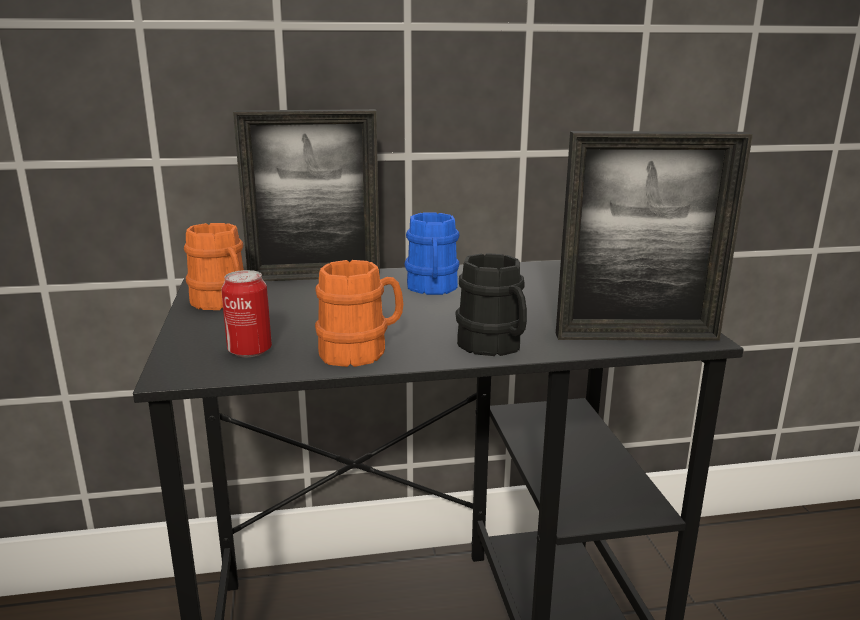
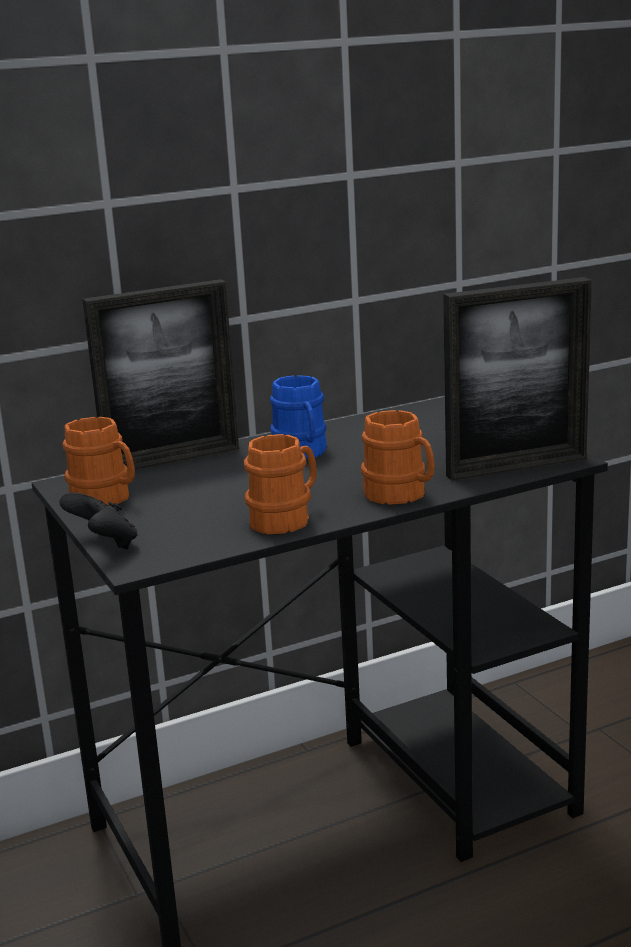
camera: 15 degrees left, 0 degrees up
can [221,270,272,357] -> none
black mug [455,253,527,356] -> orange mug [361,410,435,505]
none -> black game controller [59,492,138,549]

